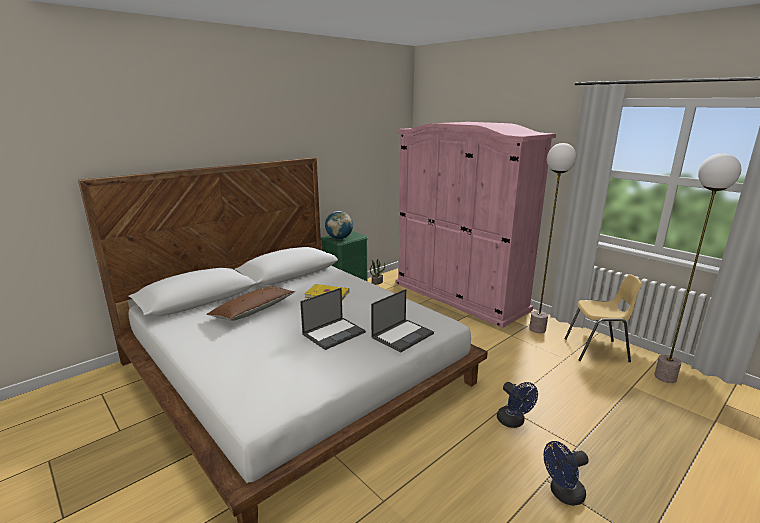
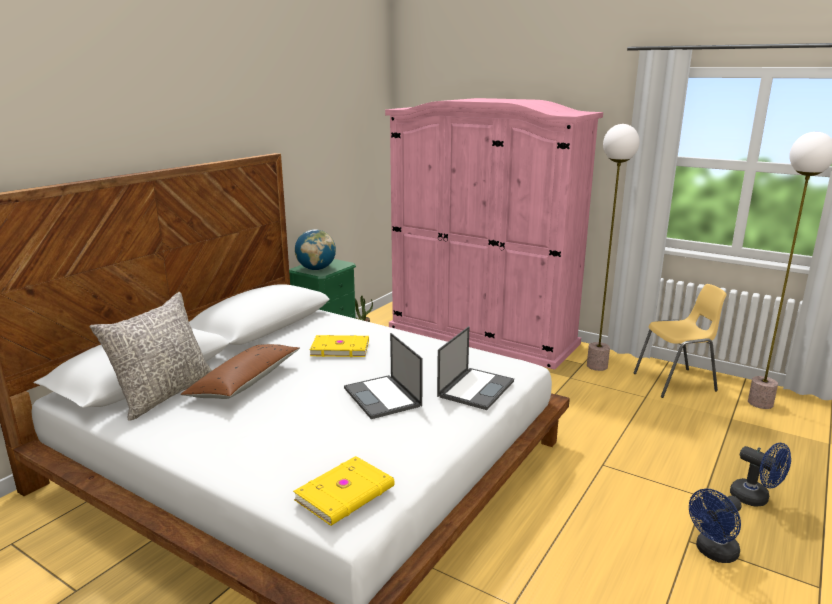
camera: 15 degrees left, 0 degrees up
laptop [300,288,366,350] -> laptop turned 120 degrees clockwise [344,333,423,419]
blue fan [497,382,538,428] -> blue fan moved to [730,443,791,506]
none -> grey pillow [90,292,212,421]
none -> yellow book [293,456,395,526]

